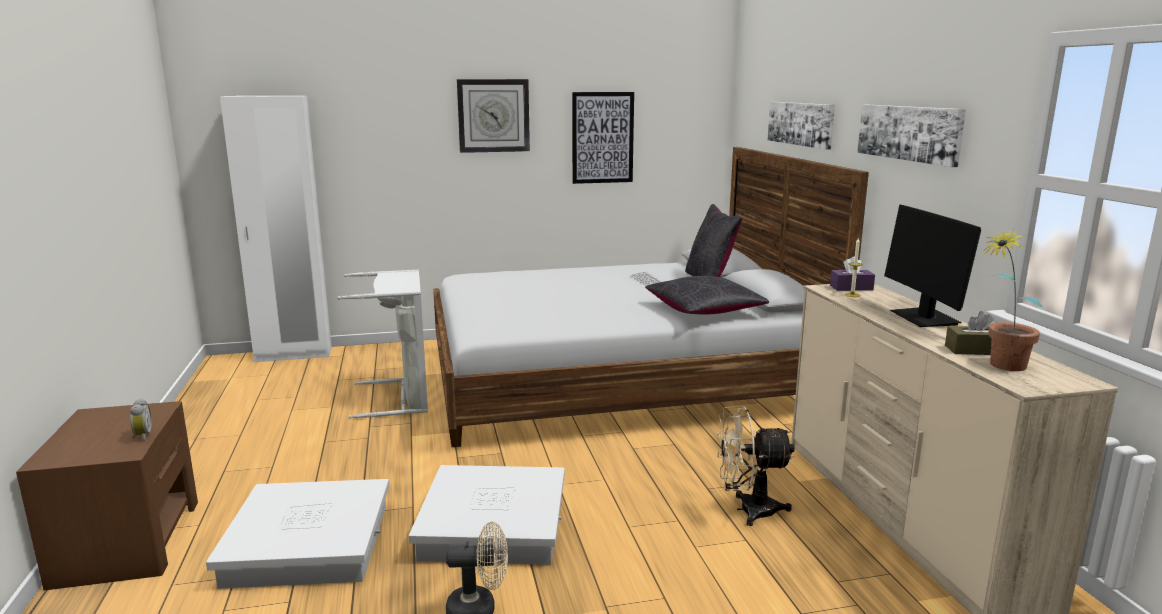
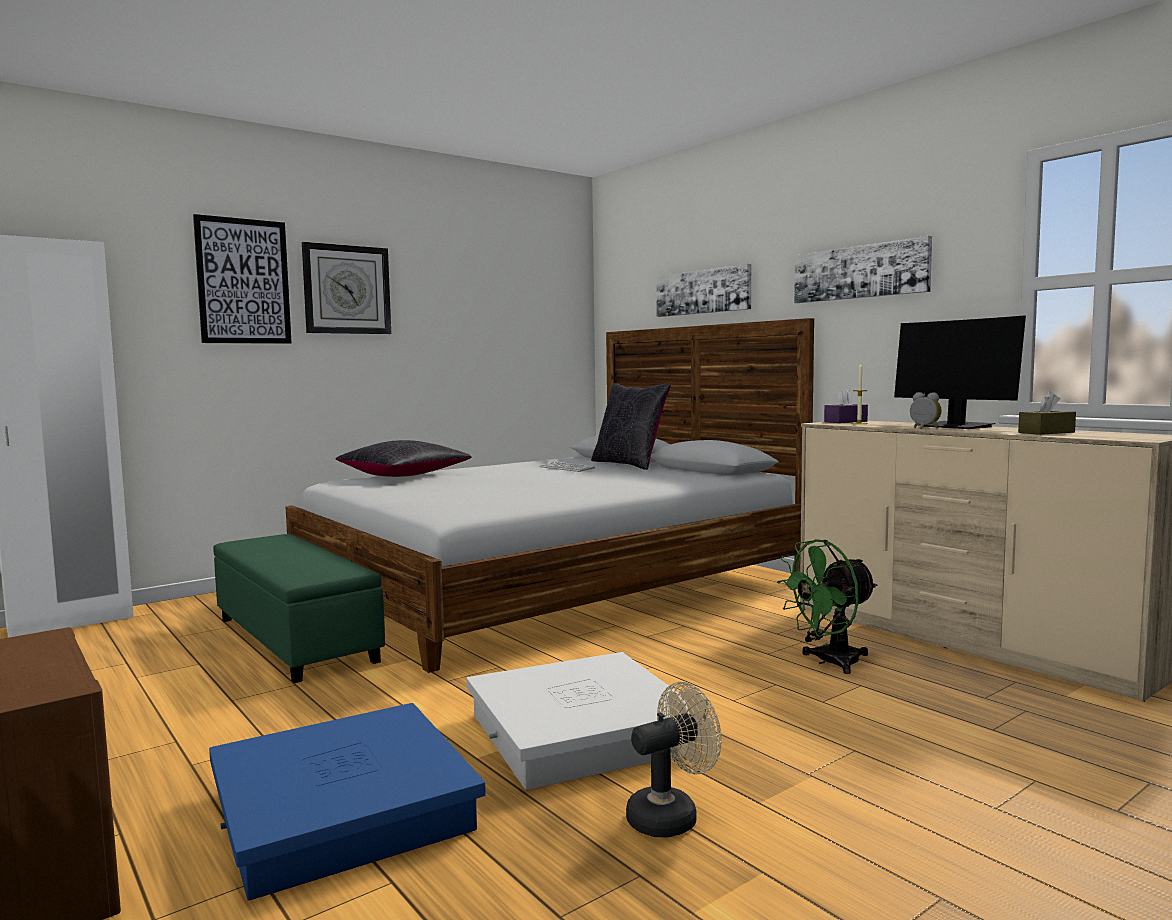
camera: 25 degrees left, 10 degrees down
alarm clock [130,398,152,441] -> alarm clock moved to [910,392,941,429]
white storage box [206,479,389,589] -> blue storage box [209,703,486,901]
grey laundry basket [337,270,428,418] -> green ottoman [213,534,385,683]
picture [572,92,634,184] -> picture moved to [193,214,292,344]
black pillow [645,276,769,315] -> black pillow moved to [335,440,472,477]
beige fan [717,407,794,526] -> green fan [777,539,877,674]
potted plant [983,228,1043,371] -> none

